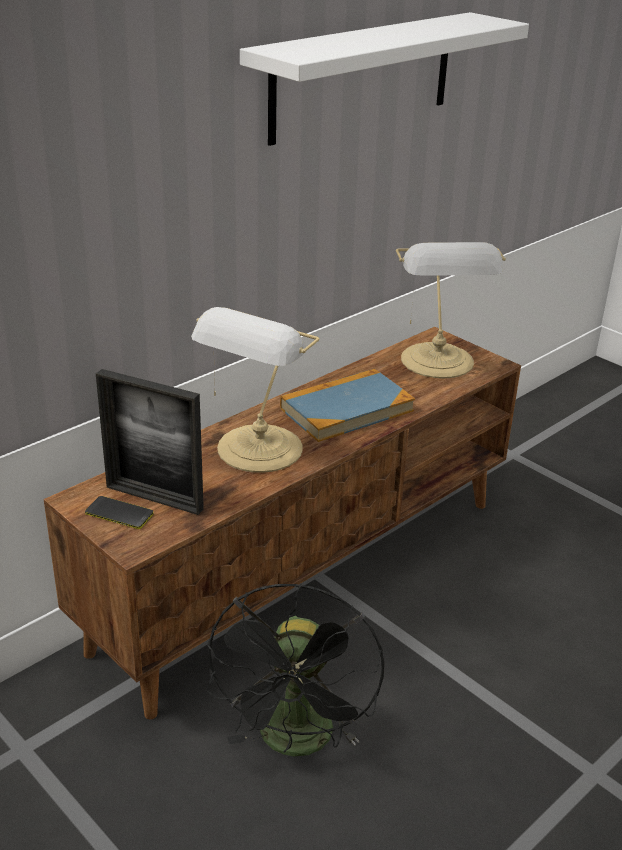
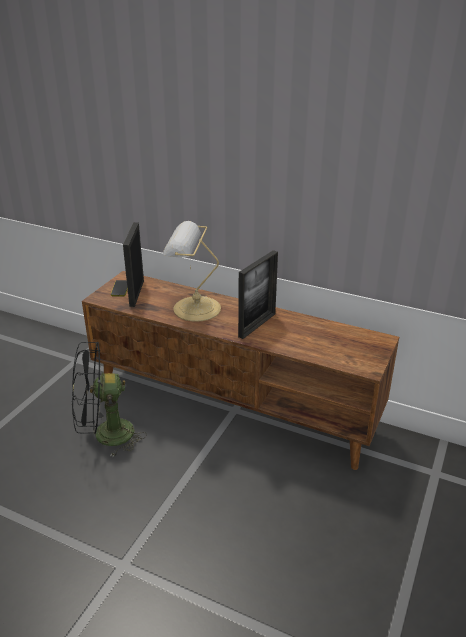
camera: 70 degrees right, 0 degrees up
white shelf [240,12,529,146] -> none
book [280,369,415,442] -> picture frame [238,250,278,339]
table lamp [396,242,506,378] -> none

